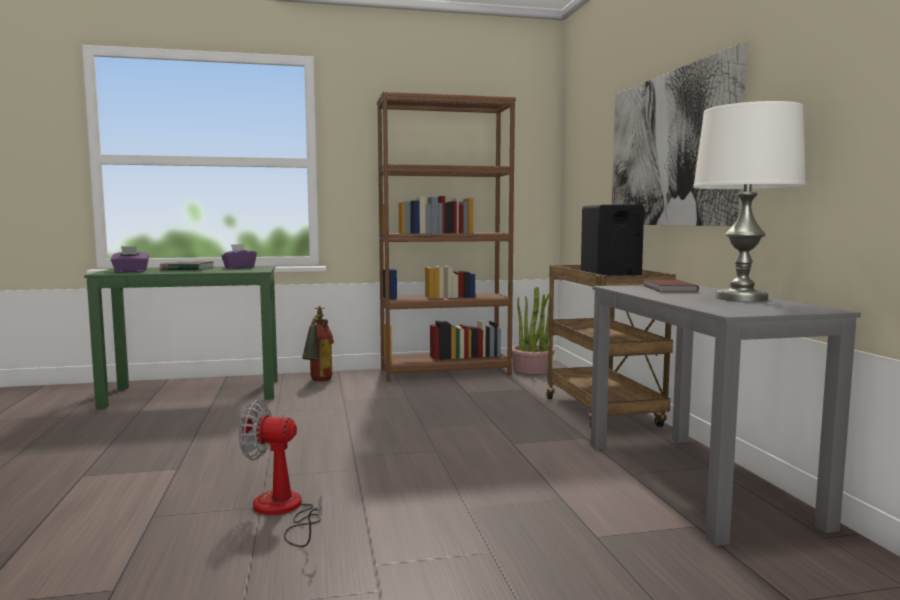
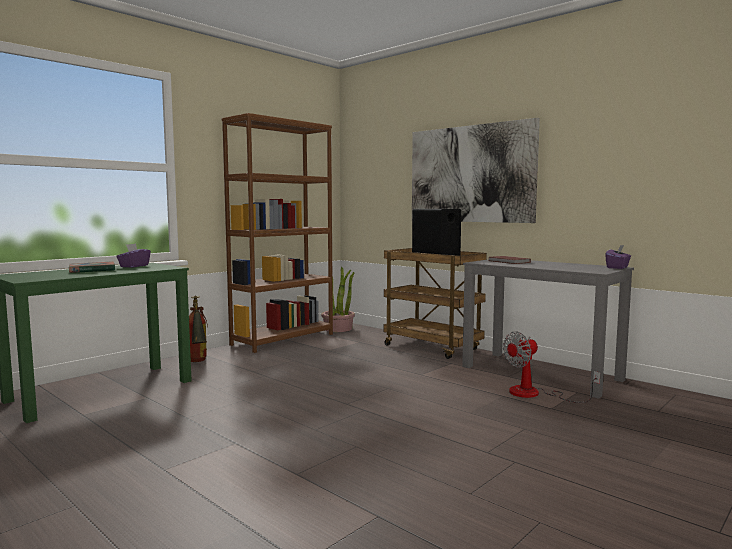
camera: 35 degrees left, 0 degrees up
purple tissue box [111,246,149,272] -> purple tissue box moved to [605,245,631,269]
fan [239,400,323,547] -> fan moved to [503,331,600,403]
white table lamp [693,101,806,302] -> none

